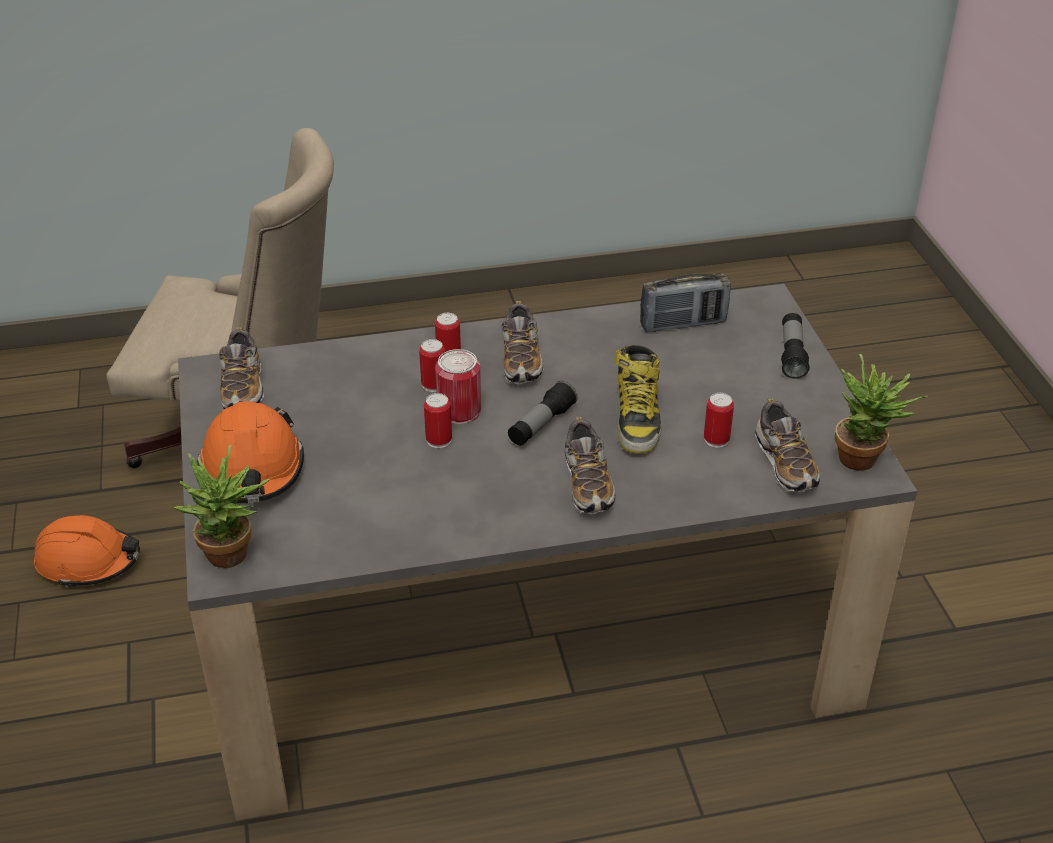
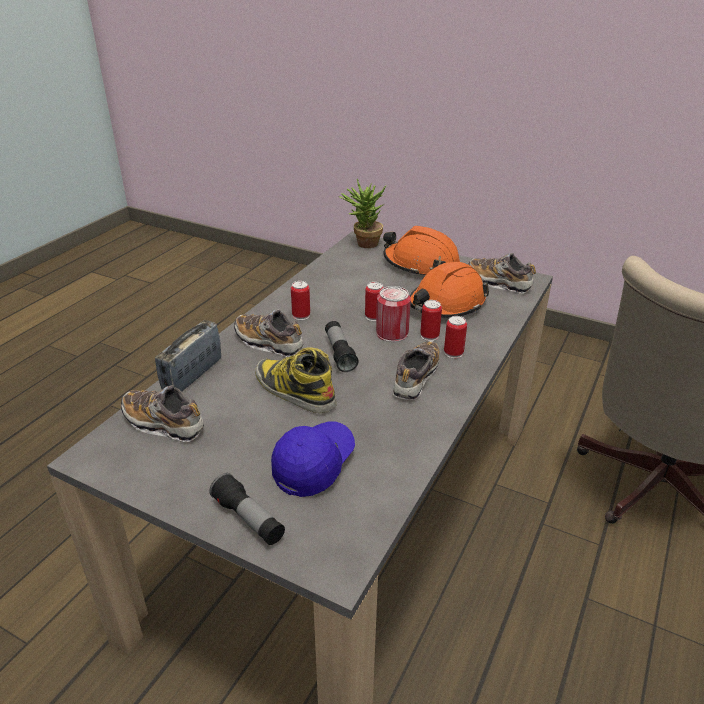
camera: 130 degrees right, 5 degrees down
orange hard hat [34,515,140,588] -> orange hard hat moved to [410,262,489,318]
shoe [501,301,544,385] -> shoe turned 75 degrees clockwise [393,341,440,400]
radio [640,273,731,332] -> radio moved to [155,320,221,392]
can [704,393,734,448] -> can moved to [291,281,310,320]
potted plant [835,354,928,470] -> none
none -> blue cap [271,421,355,497]

